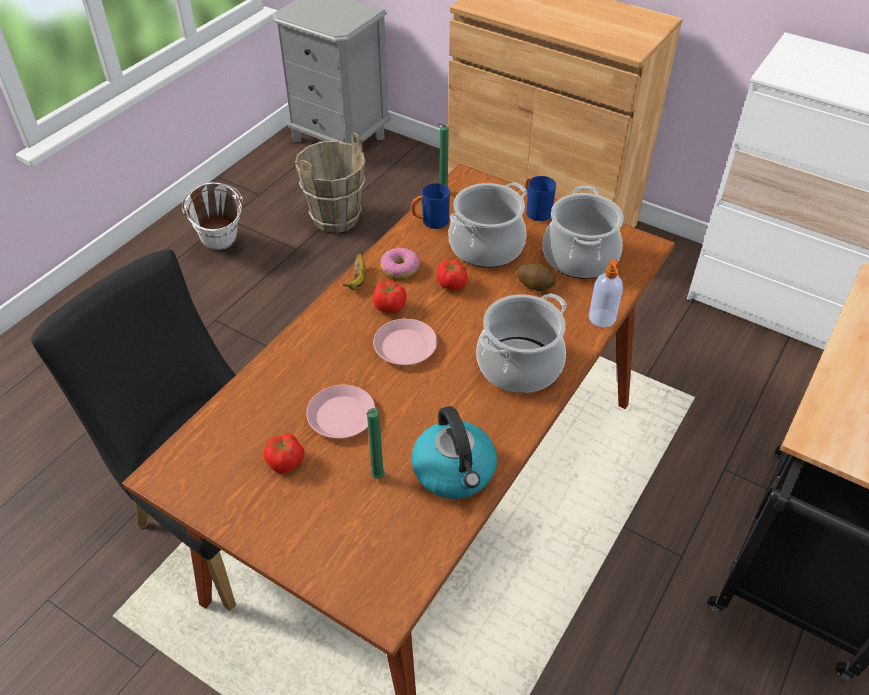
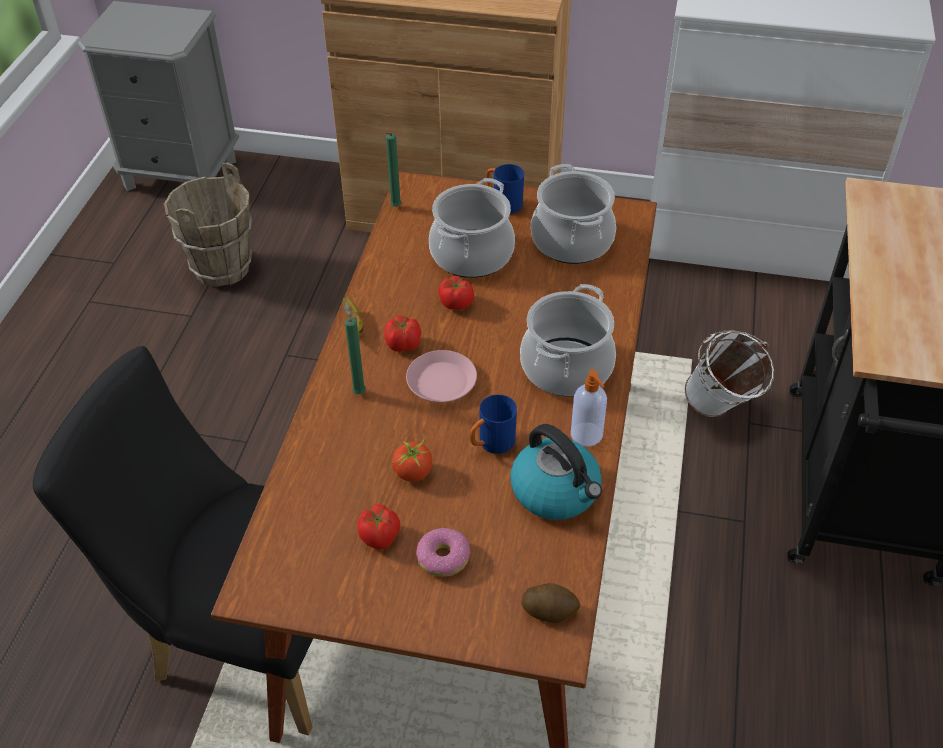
camera: 20 degrees left, 0 degrees up
white bucket [182,182,243,250] -> white bucket moved to [684,331,774,417]
pink plate [306,385,376,439] -> tomato [392,435,434,482]
green candle [366,408,385,479] -> green candle moved to [345,318,366,394]
donut [380,248,420,279] -> donut moved to [416,528,471,577]
blue mug [411,183,450,229] -> blue mug moved to [470,395,517,454]
potato [517,263,556,291] -> potato moved to [521,583,580,623]
soap dispenser [589,259,623,328] -> soap dispenser moved to [571,370,607,447]

